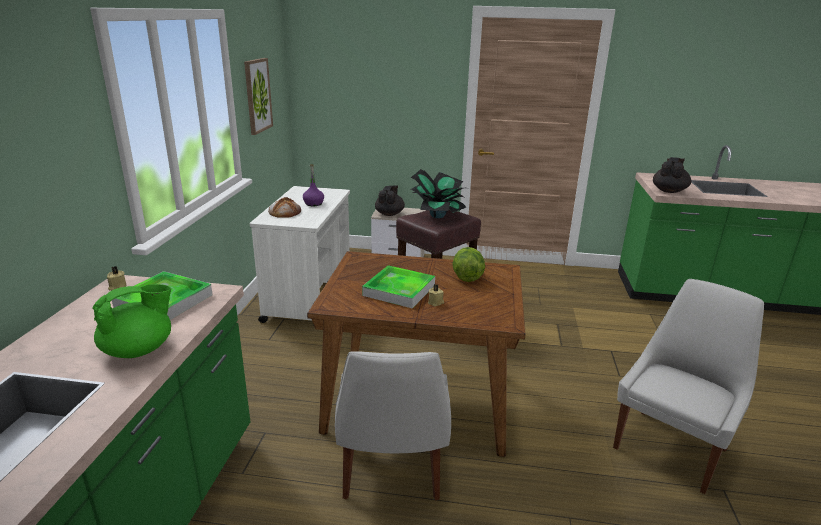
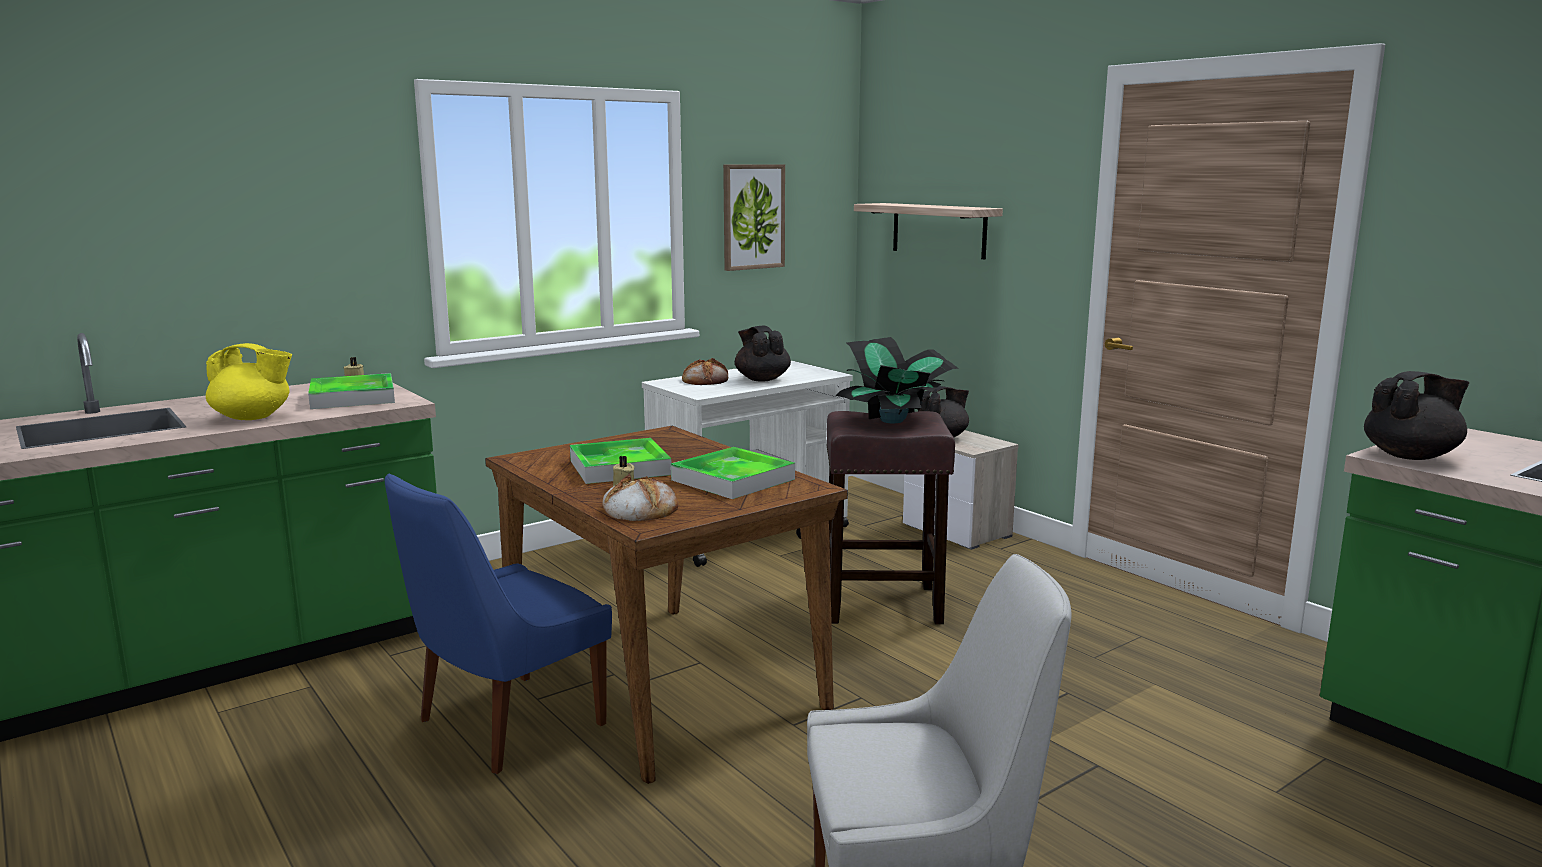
camera: 45 degrees right, 10 degrees down
green teapot [92,284,171,358] -> yellow teapot [206,343,292,420]
purple bottle [303,164,324,206] -> black teapot [735,325,791,382]
white chair [335,351,451,500] -> blue chair [385,474,612,774]
lettuce [452,247,485,282] -> tray [671,447,795,499]
none -> bread [602,474,678,521]
none -> shelf [854,203,1003,259]

